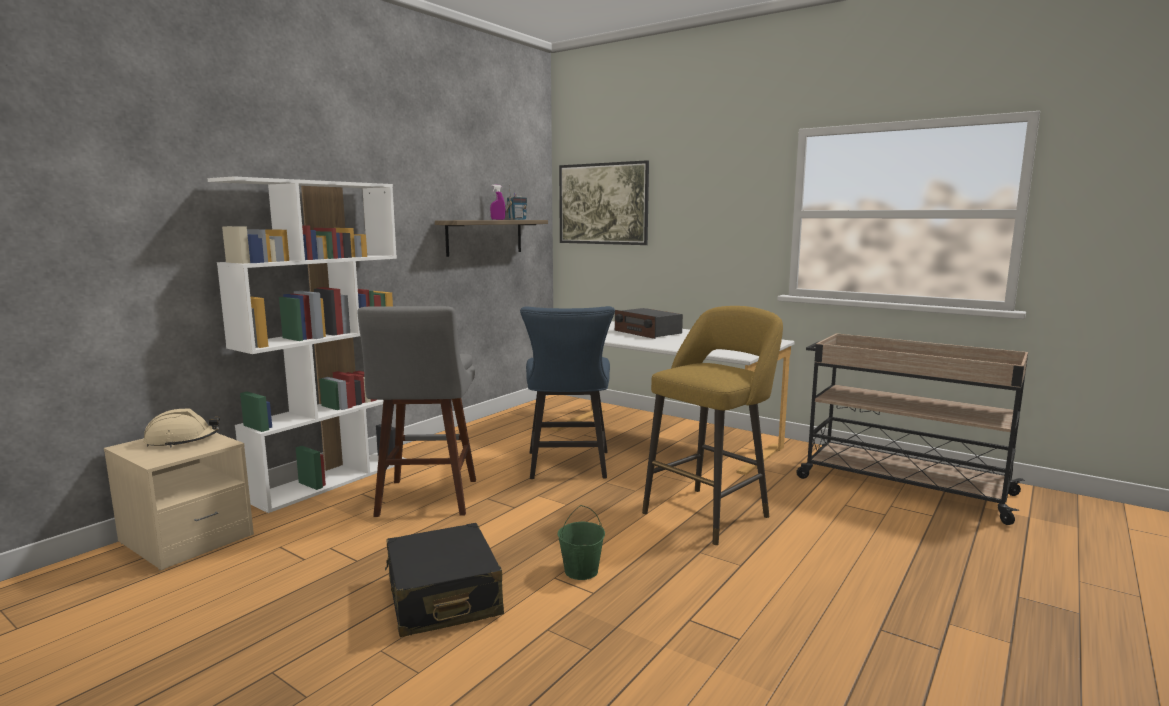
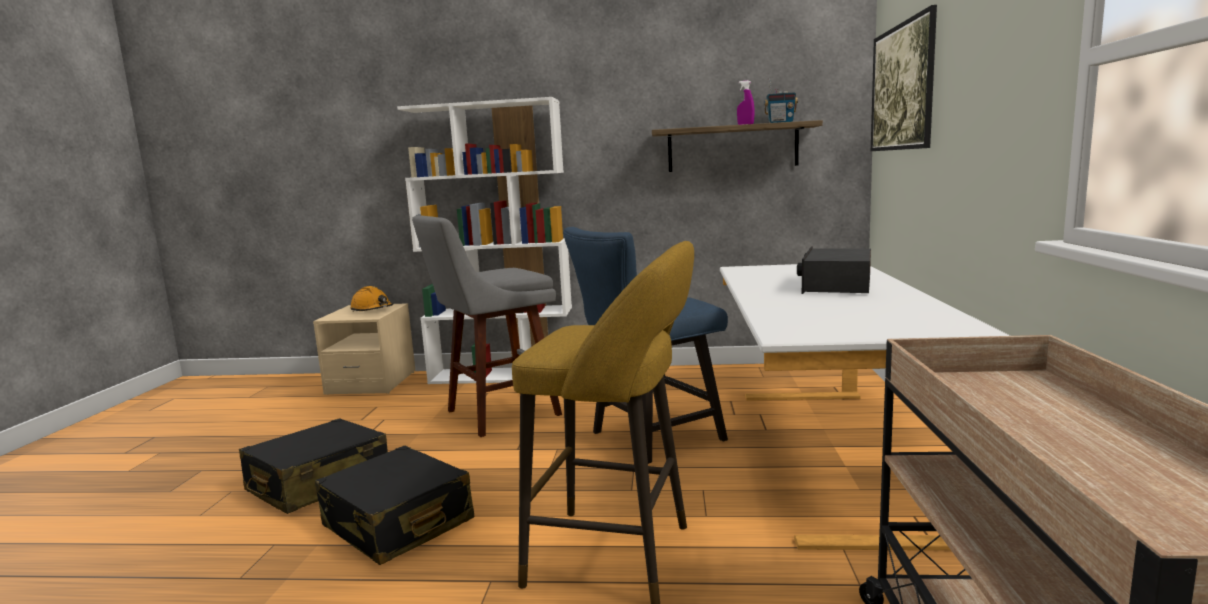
camera: 60 degrees right, 0 degrees up
beige hard hat [143,408,220,447] -> orange hard hat [350,286,393,312]
green bucket [558,505,605,580] -> black suitcase [315,446,474,565]

